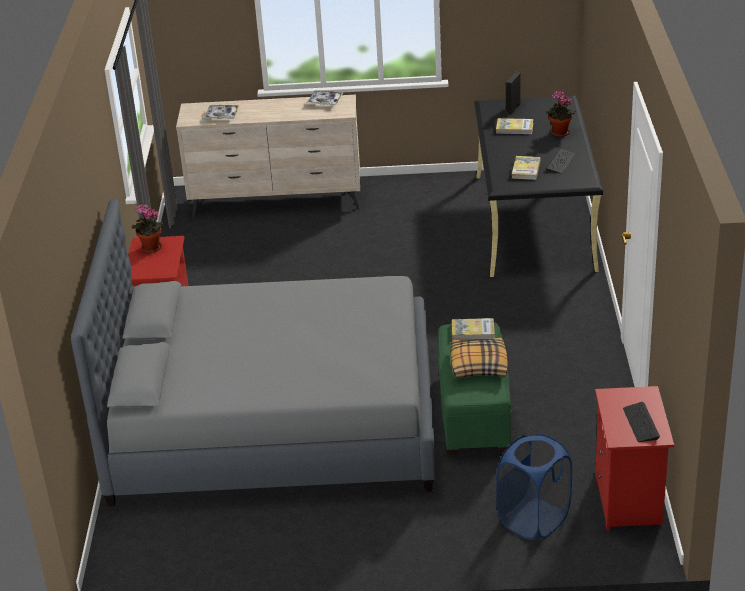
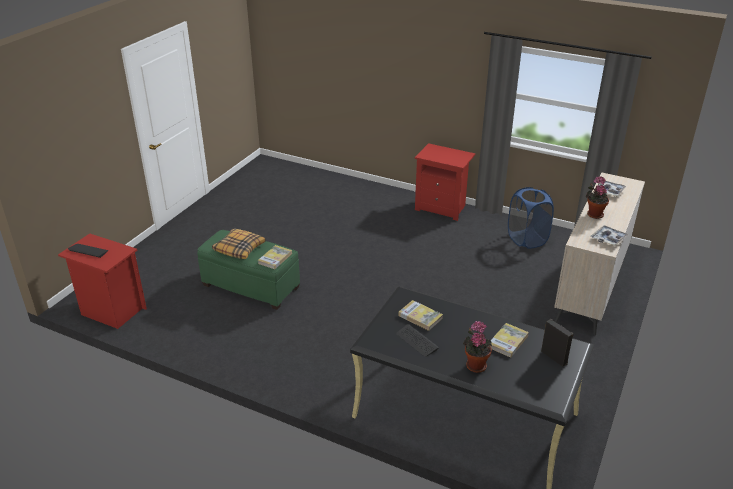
camera: 115 degrees right, 0 degrees up
grey bed [71,199,436,507] -> none
potted plant [132,204,164,253] -> potted plant moved to [586,176,609,219]
blue laundry basket [496,434,572,540] -> blue laundry basket moved to [508,187,554,249]

